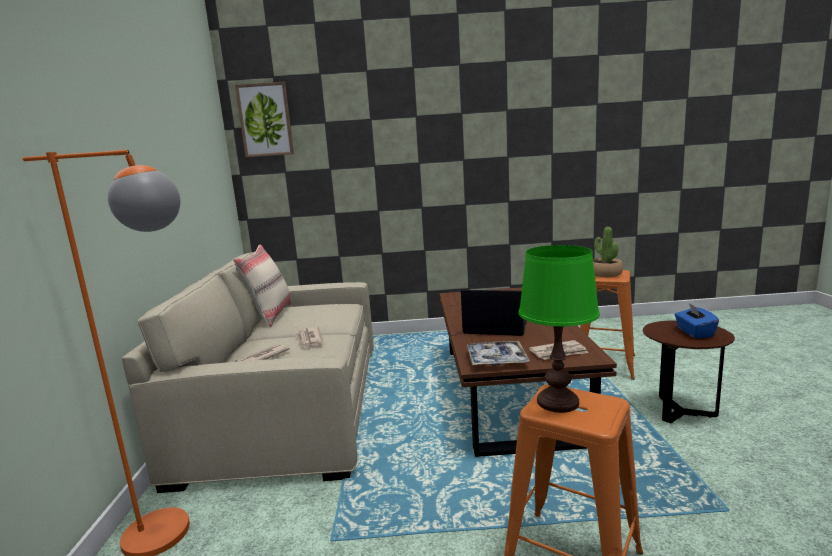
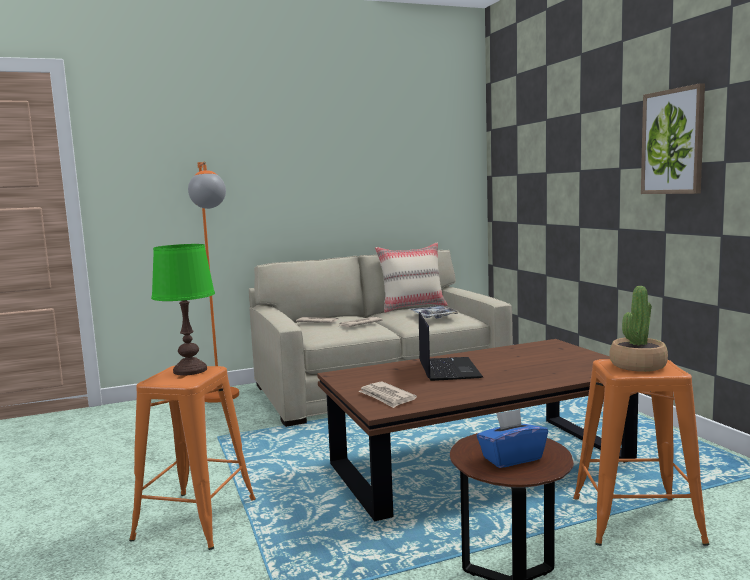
camera: 70 degrees right, 5 degrees down
picture [235,82,294,157] -> picture moved to [641,83,705,194]
tray [467,341,530,365] -> tray moved to [408,305,459,318]

